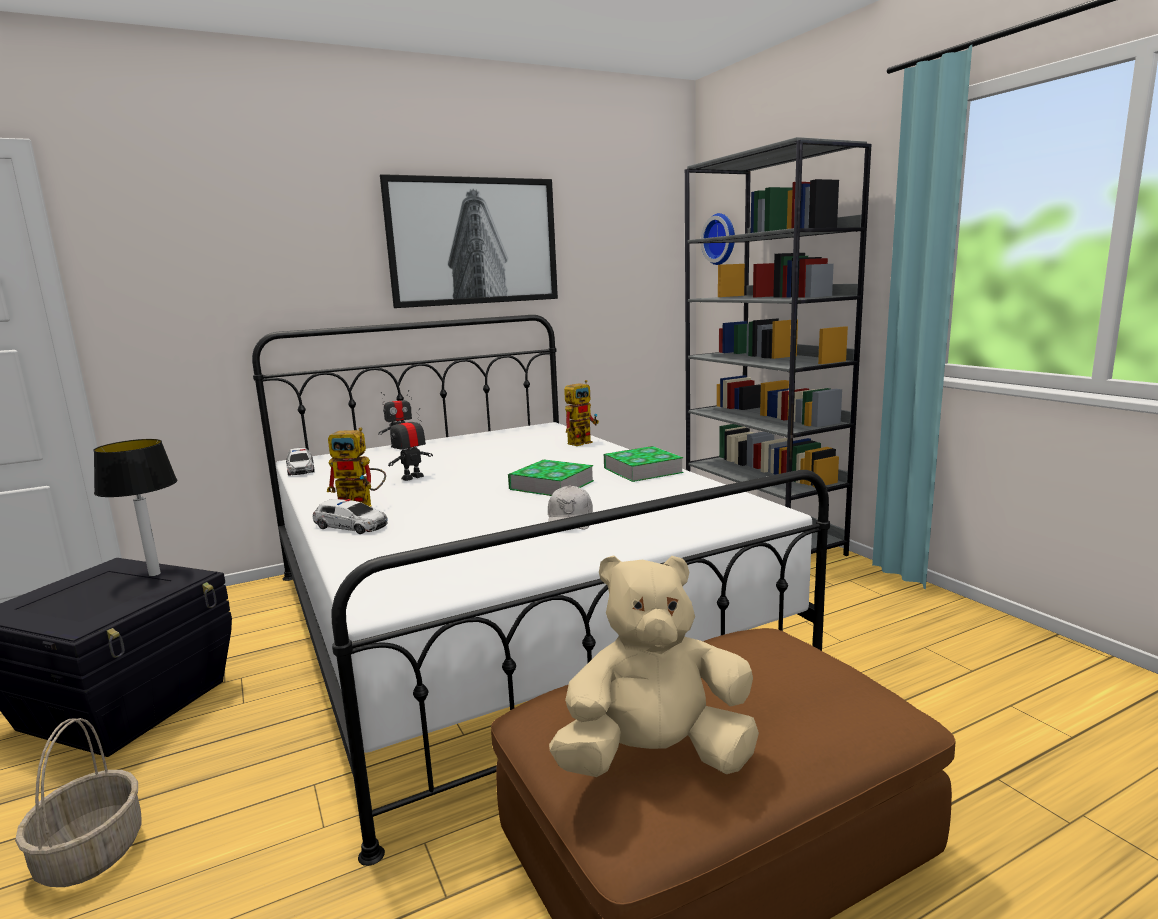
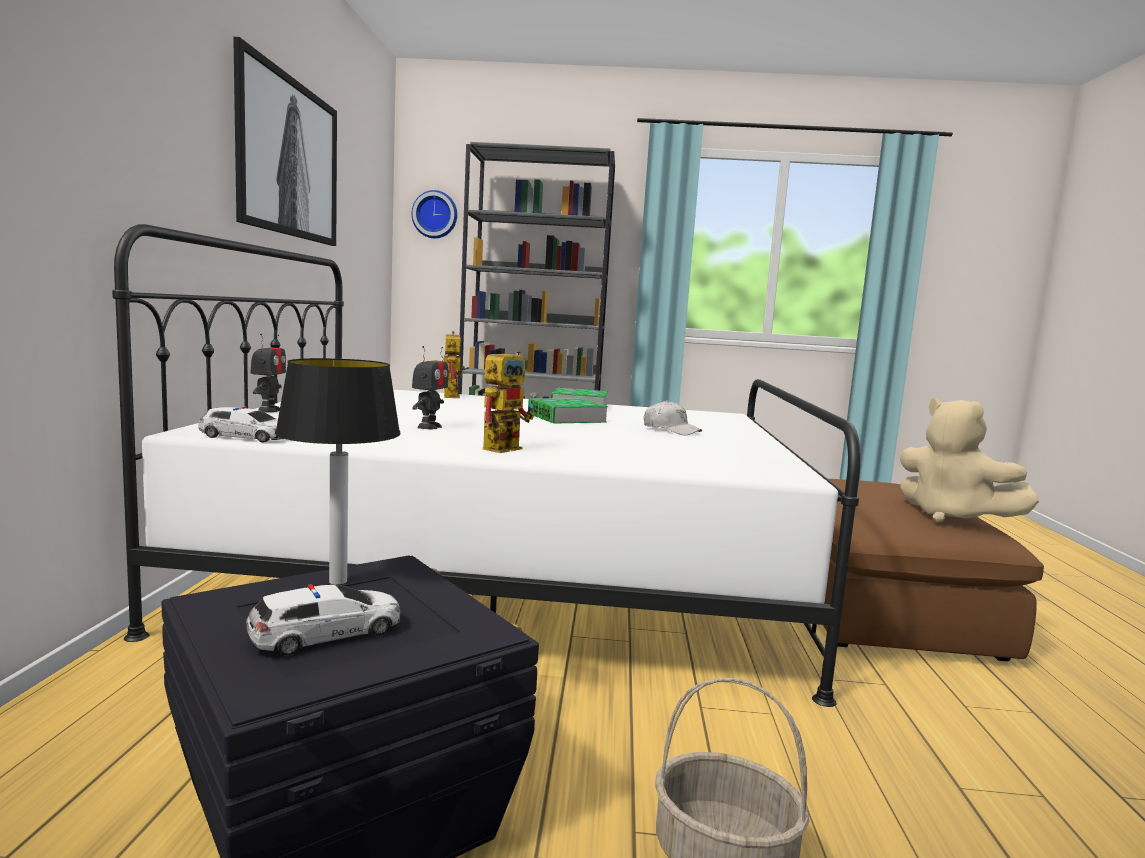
camera: 60 degrees left, 5 degrees down
toy car [313,499,388,534] -> toy car moved to [246,584,401,655]
toy robot [388,408,433,481] -> toy robot turned 150 degrees counterclockwise [412,346,448,429]
beige plush toy [549,555,759,777] -> beige plush toy turned 60 degrees counterclockwise [900,398,1039,522]

